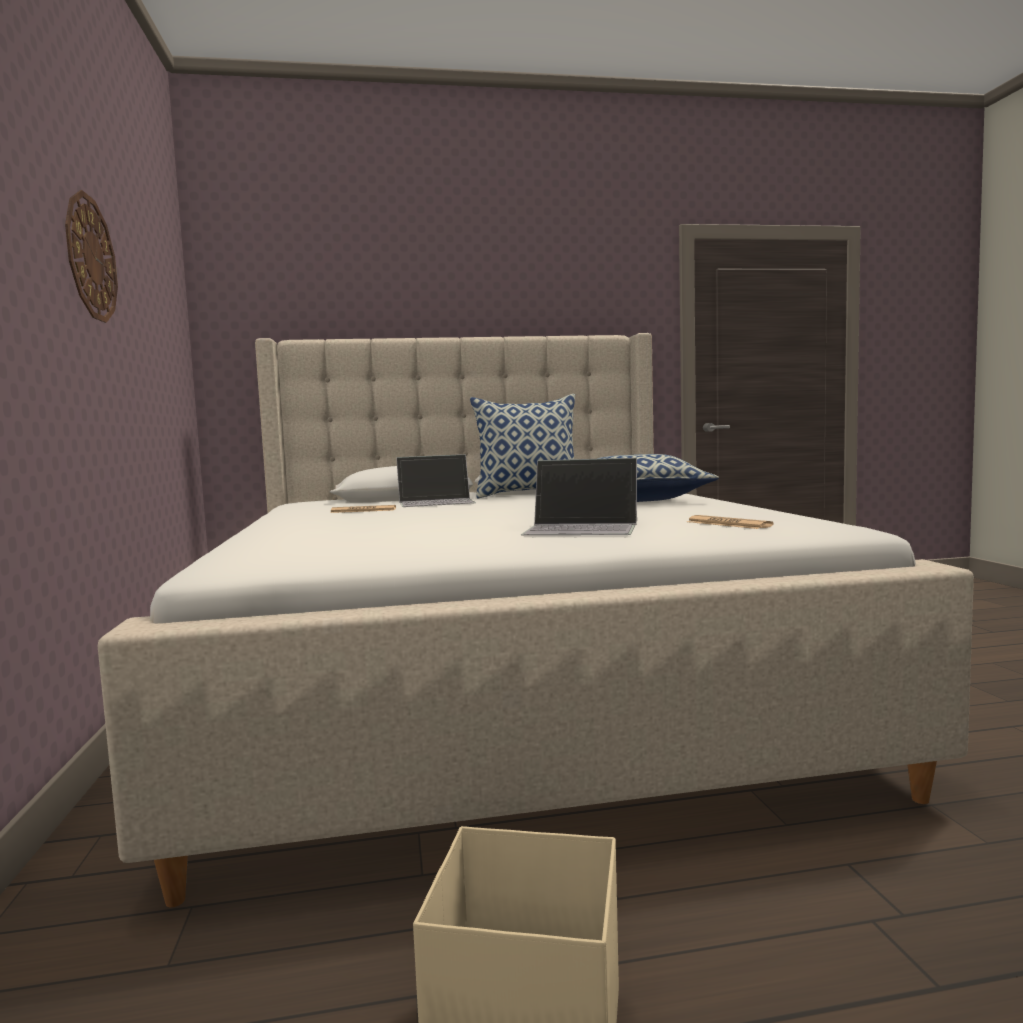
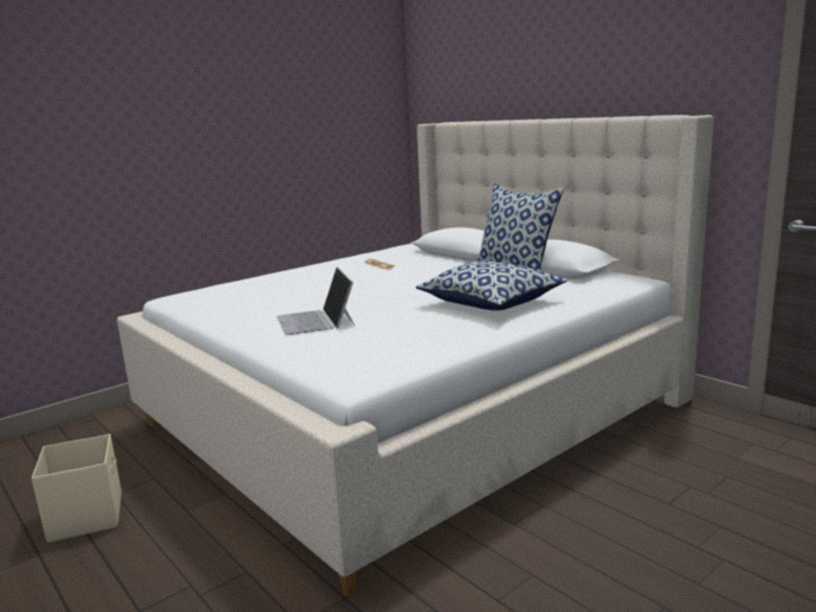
camera: 60 degrees right, 10 degrees up
wall clock [65,190,118,323] -> none
laptop [396,454,476,507] -> none
newspaper [687,515,774,529] -> none

